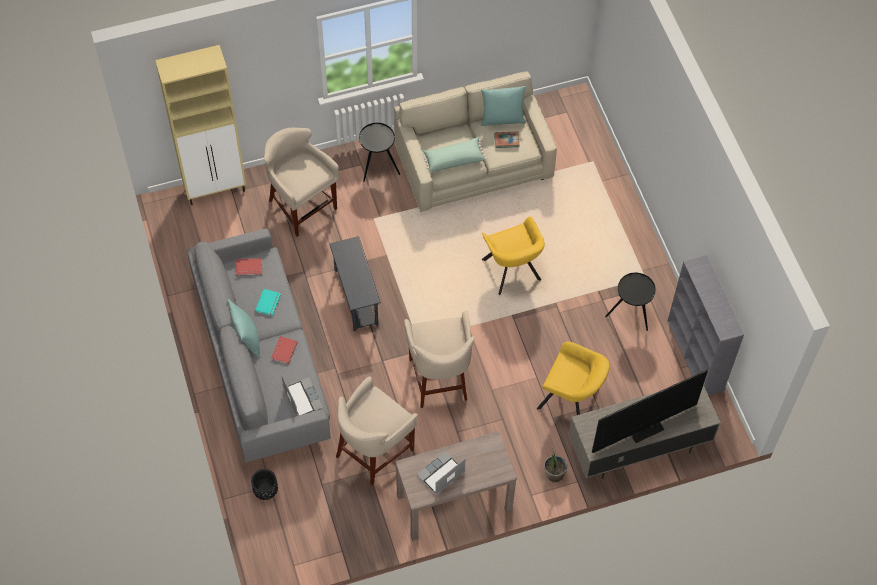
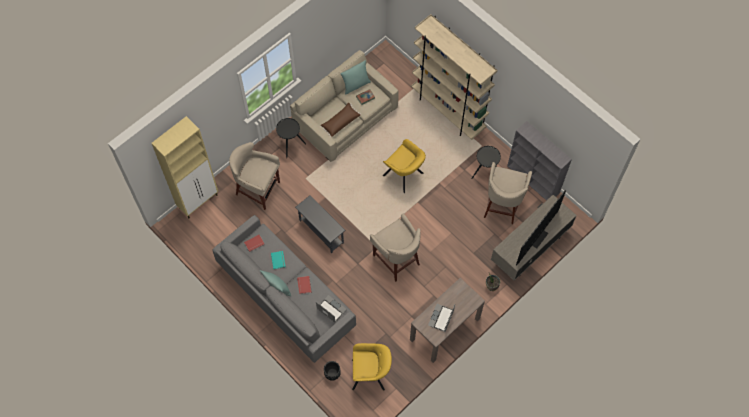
camera: 25 degrees left, 5 degrees up
beige stool [336,377,418,486] -> beige stool moved to [484,162,532,224]
green pillow [421,137,487,172] -> brown pillow [320,103,361,138]
yellow armchair [537,342,610,415] -> yellow armchair moved to [352,343,392,390]
none -> beige bookcase [411,14,497,140]

